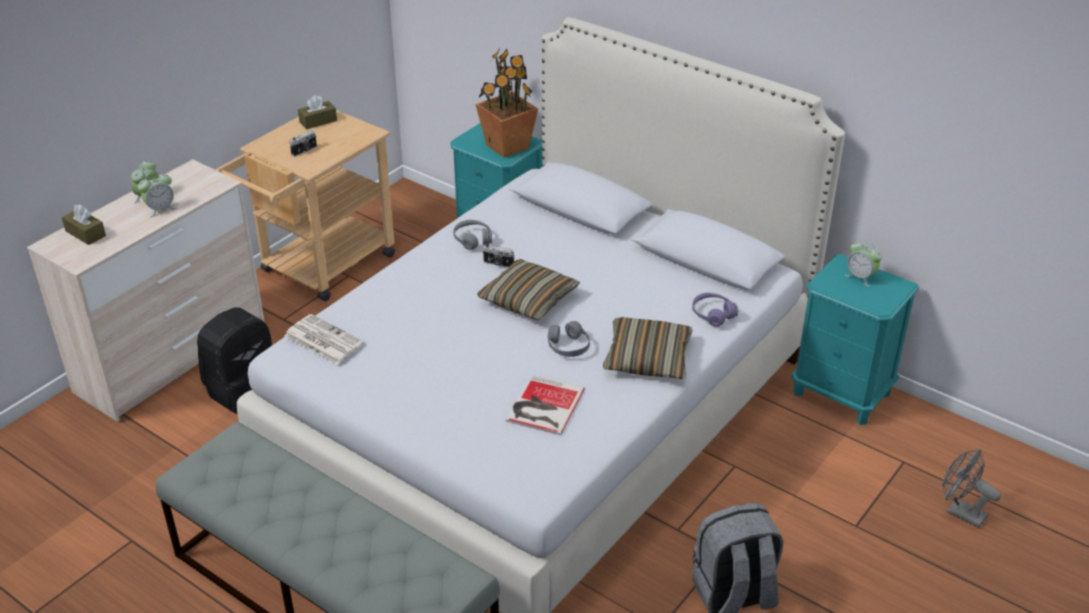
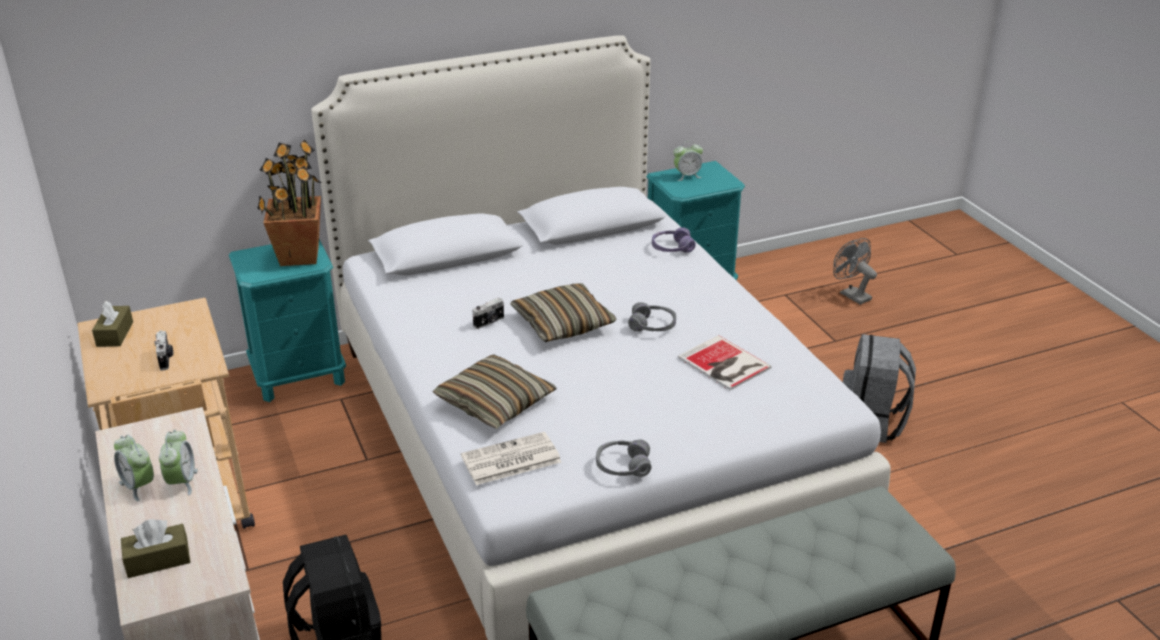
camera: 60 degrees left, 5 degrees down
grey headphones [453,220,492,250] -> grey headphones moved to [596,439,652,477]
pillow [603,317,693,379] -> pillow moved to [433,354,557,429]
grey fan [942,449,1001,528] -> grey fan turned 75 degrees clockwise [833,238,877,305]

